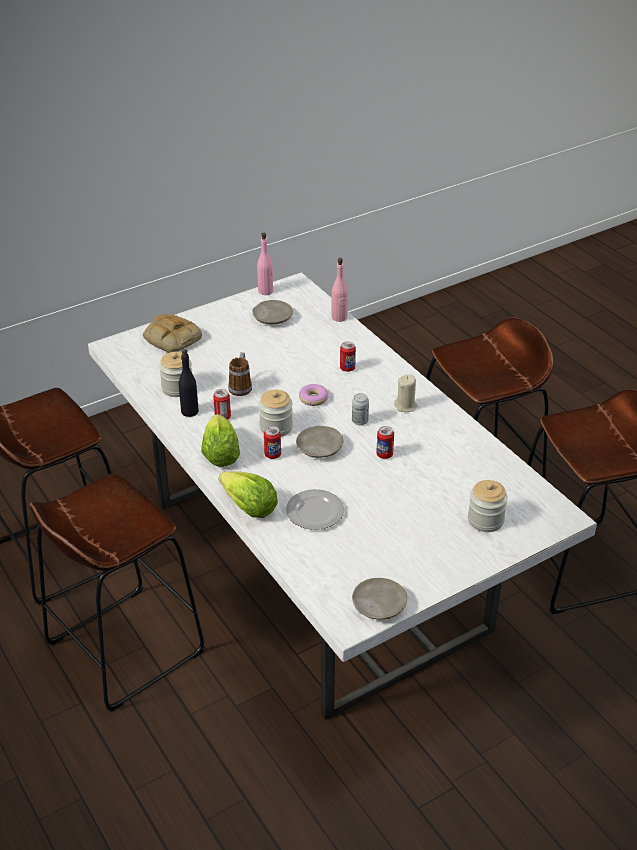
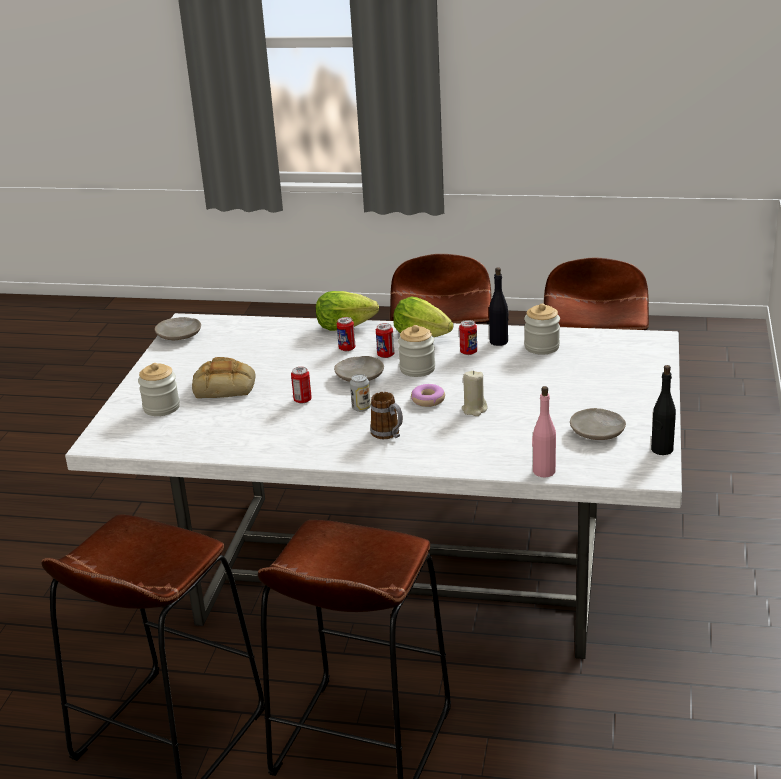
camera: 135 degrees right, 10 degrees down
bread [143,314,202,353] -> bread moved to [192,357,256,398]
mug [228,352,252,396] -> mug moved to [370,392,403,439]
pink bottle [257,233,273,295] -> black bottle [651,365,676,455]
plate [286,489,344,530] -> none
can [340,341,356,372] -> can moved to [337,317,356,351]
beige candle [394,375,418,412] -> beige candle moved to [462,371,487,416]

